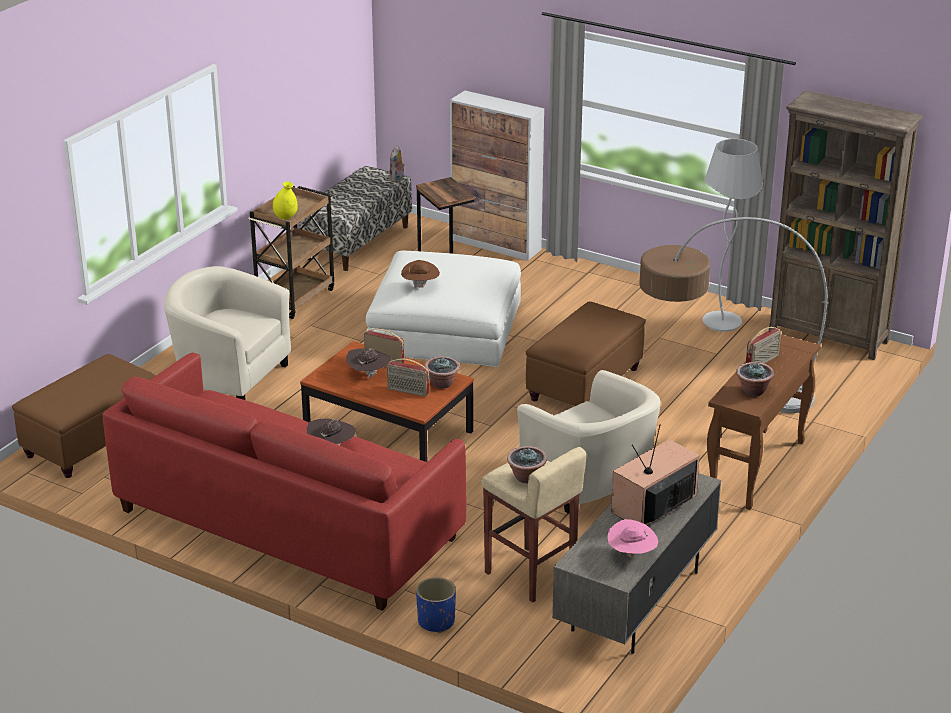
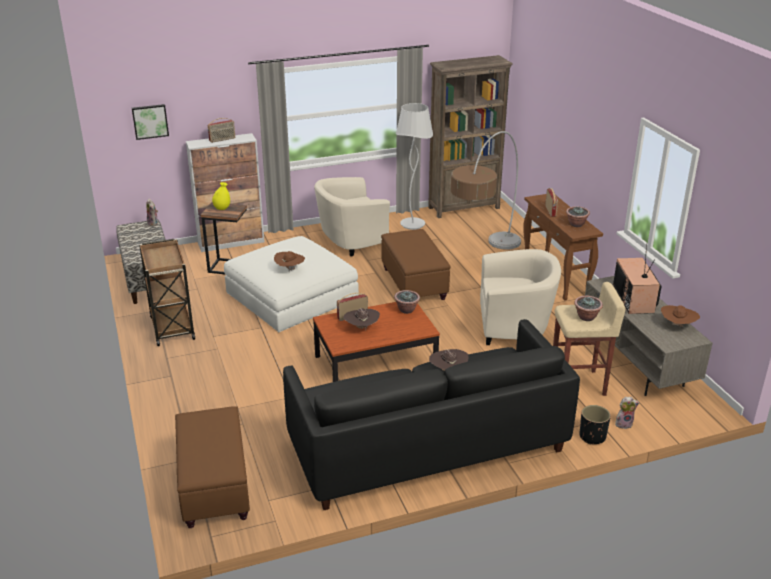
camera: 50 degrees left, 0 degrees up
red sofa [103,352,466,611] -> black sofa [283,319,580,510]
beige armchair [164,266,291,400] -> beige armchair moved to [314,177,390,256]
yellow vase [273,182,298,219] -> yellow vase moved to [212,182,230,210]
radio [387,359,429,397] -> radio moved to [208,118,235,143]
blue planter [416,577,456,633] -> black planter [579,405,611,445]
pink hat [607,519,658,559] -> brown hat [661,305,700,327]
none -> picture [132,104,169,140]
none -> plush toy [615,397,639,429]

